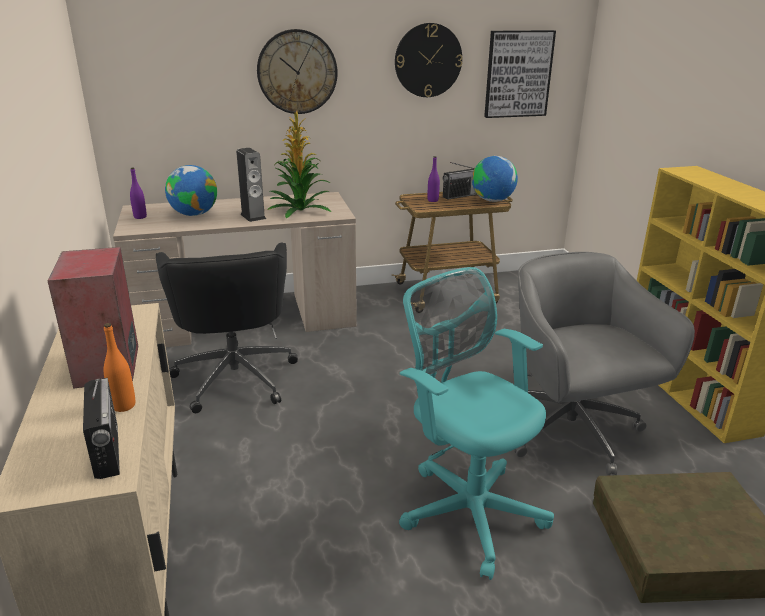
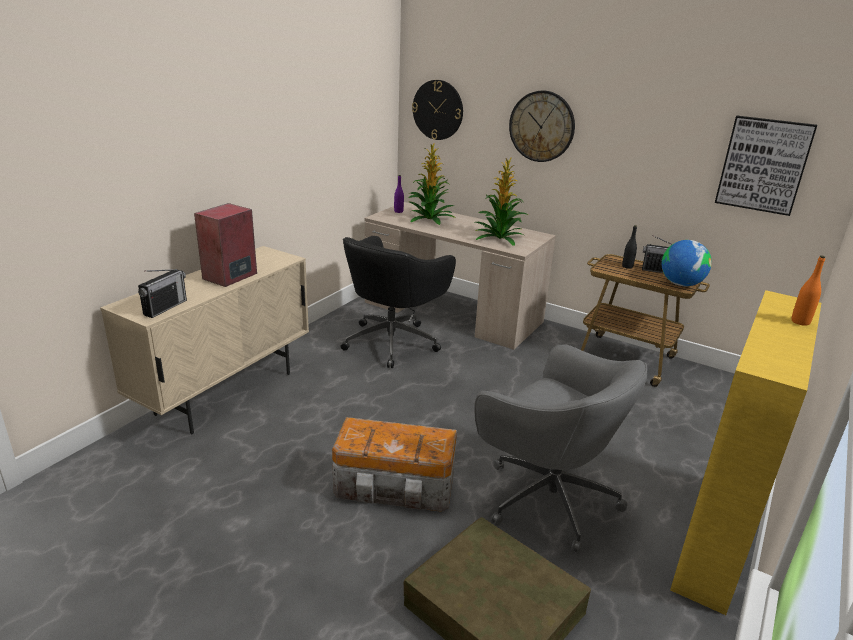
camera: 45 degrees right, 0 degrees up
orange bottle [103,323,135,412] -> orange bottle moved to [792,255,825,326]
globe [165,165,217,216] -> potted plant [408,142,456,225]
speaker [236,148,266,222] -> none
wall clock [395,23,463,97] -> wall clock moved to [412,80,463,140]
turquoise office chair [399,267,554,580] -> storage box [332,417,457,512]
purple bottle [428,156,440,202] -> black bottle [622,225,637,269]
grey office chair [514,252,695,476] -> grey office chair turned 105 degrees clockwise [474,344,647,554]

